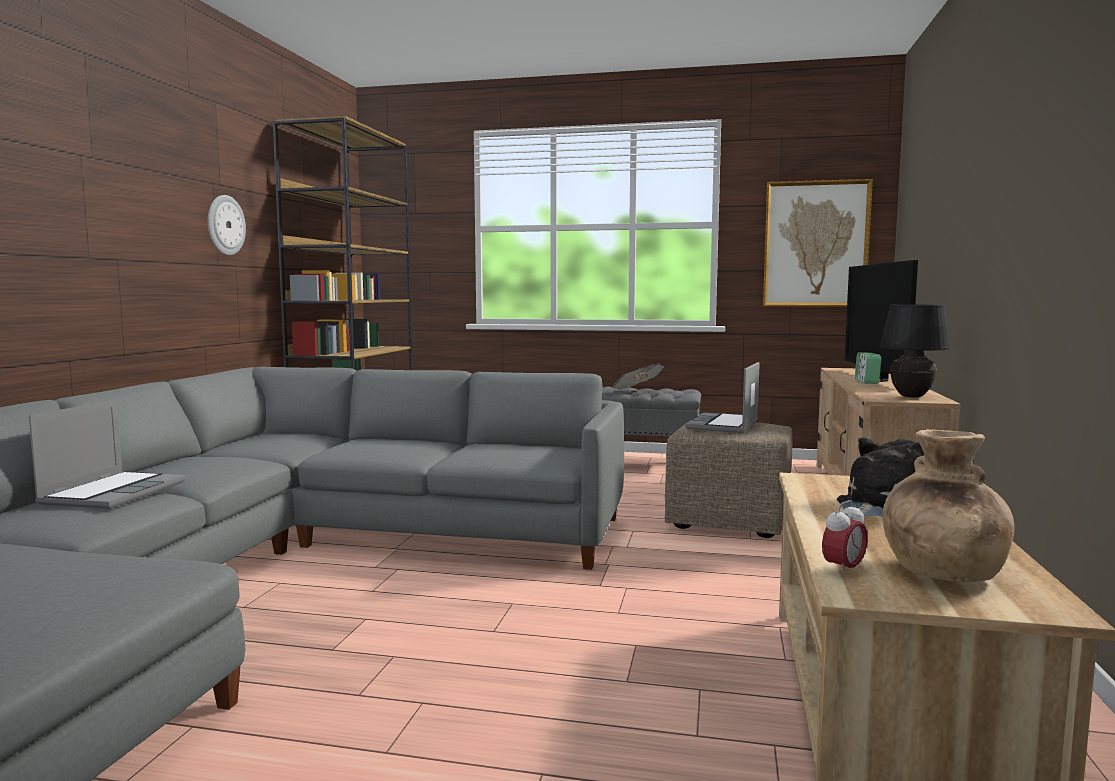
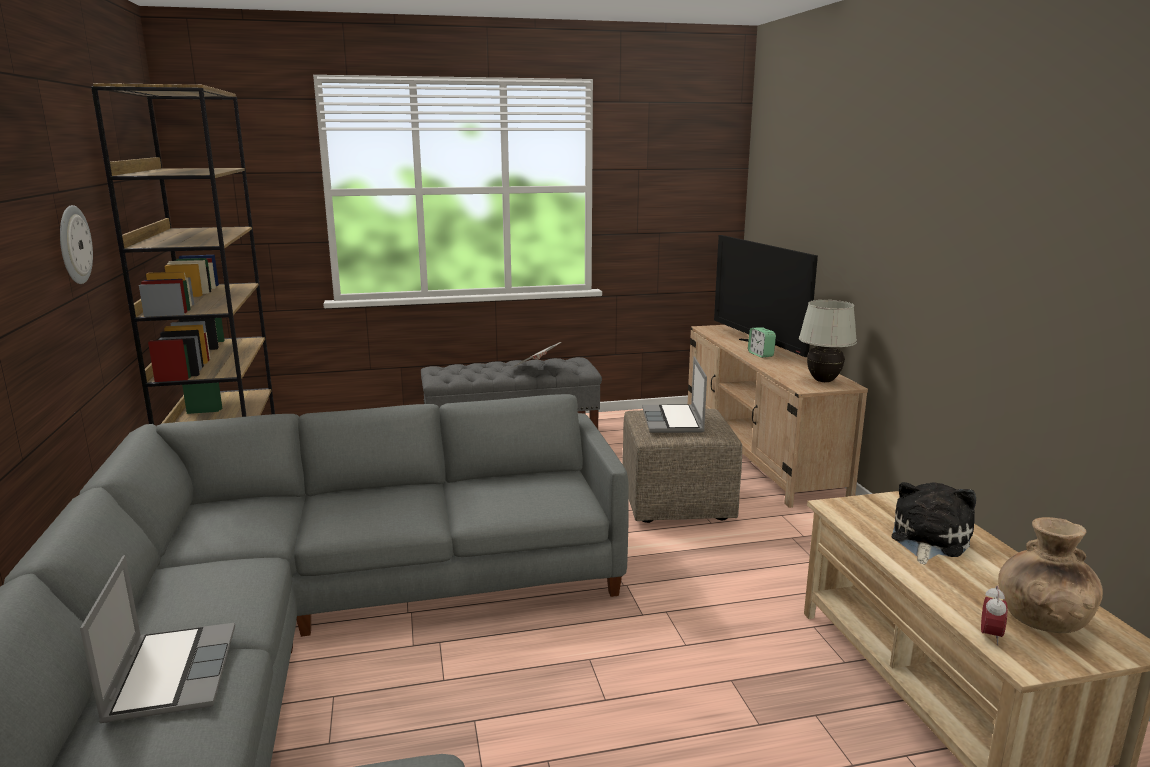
camera: 25 degrees left, 10 degrees up
picture [763,179,873,307] -> none
black table lamp [879,305,951,397] -> white table lamp [799,300,857,382]

